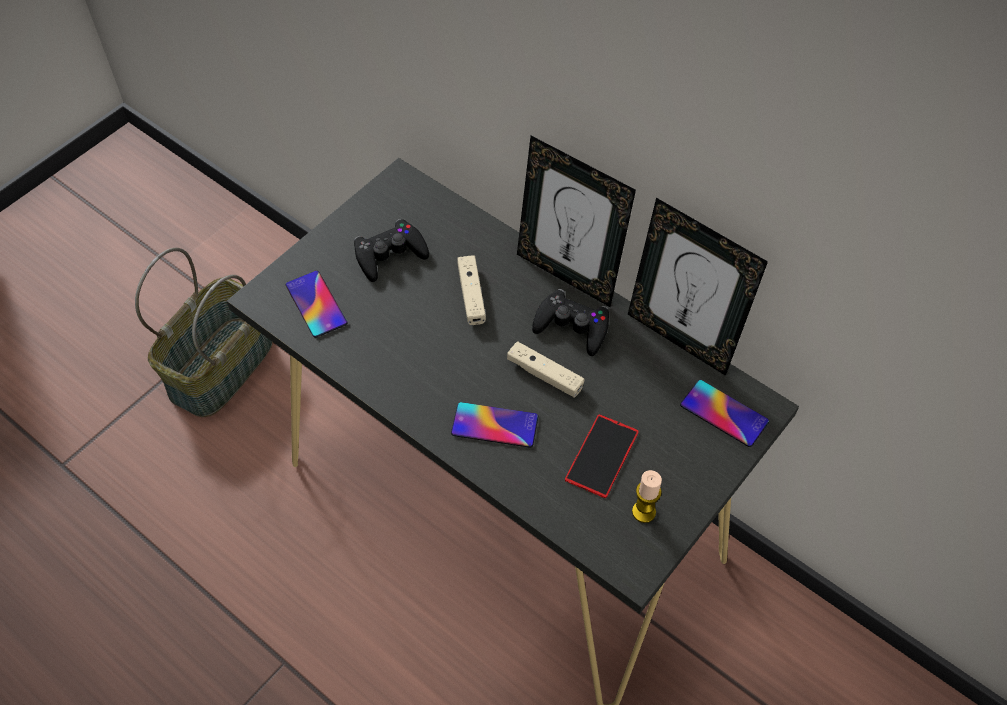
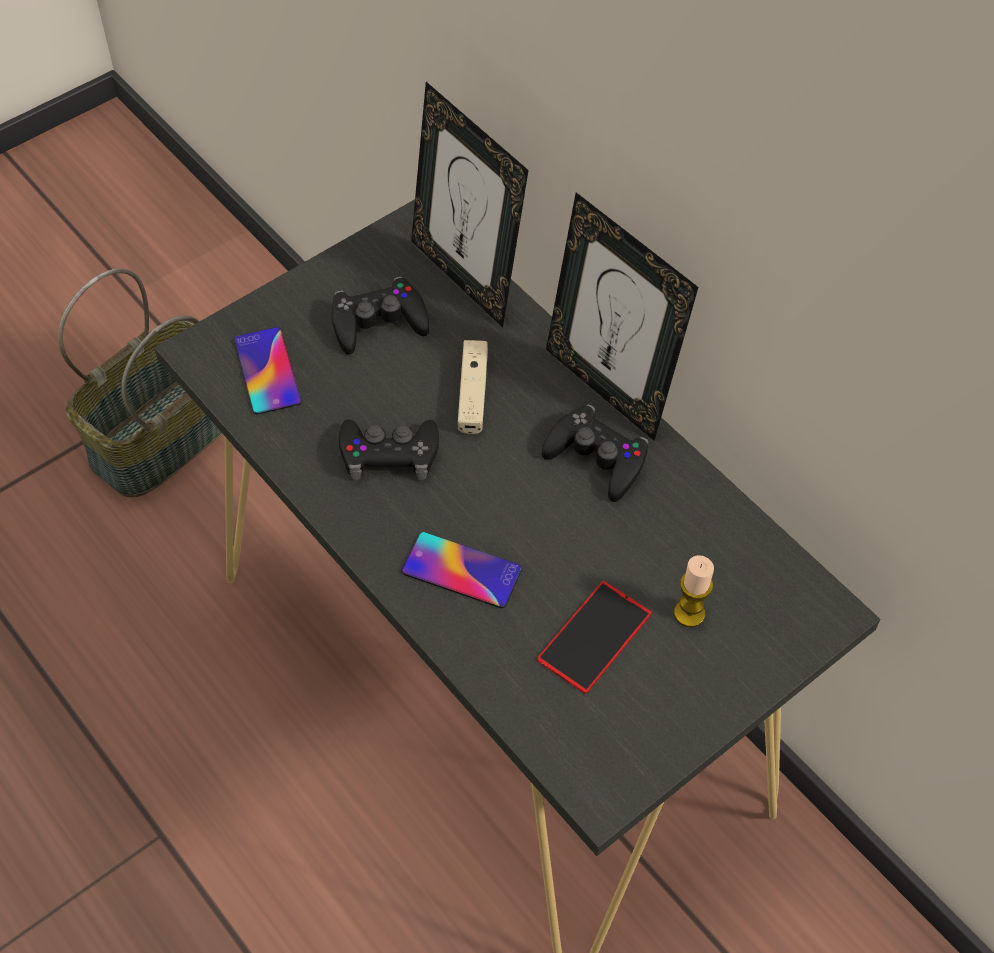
camera: 10 degrees right, 0 degrees up
beige game controller [507,341,584,397] -> none
picture frame [628,198,768,376] -> picture frame moved to [411,82,529,327]
candle [632,470,662,523] -> candle moved to [674,555,714,627]
phone [680,380,769,447] -> none
none -> black game controller [339,420,439,480]

